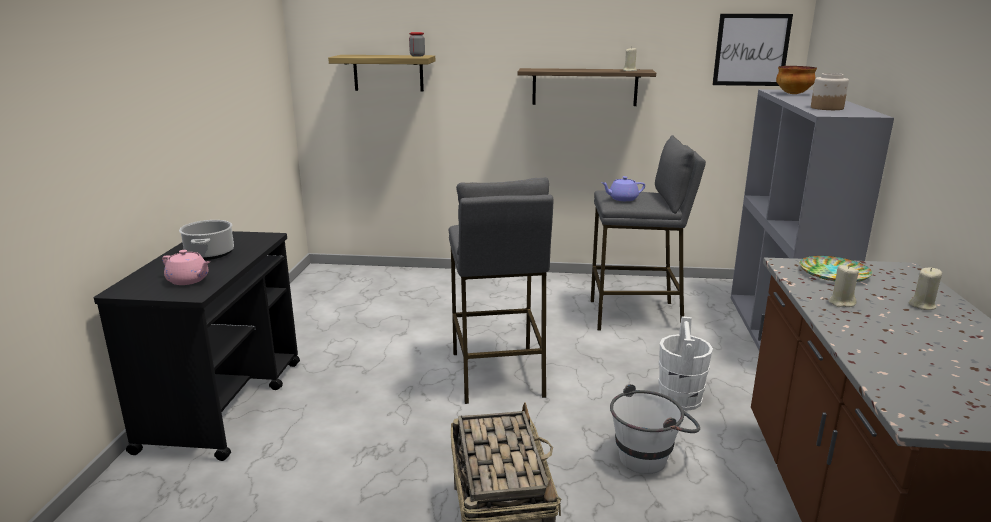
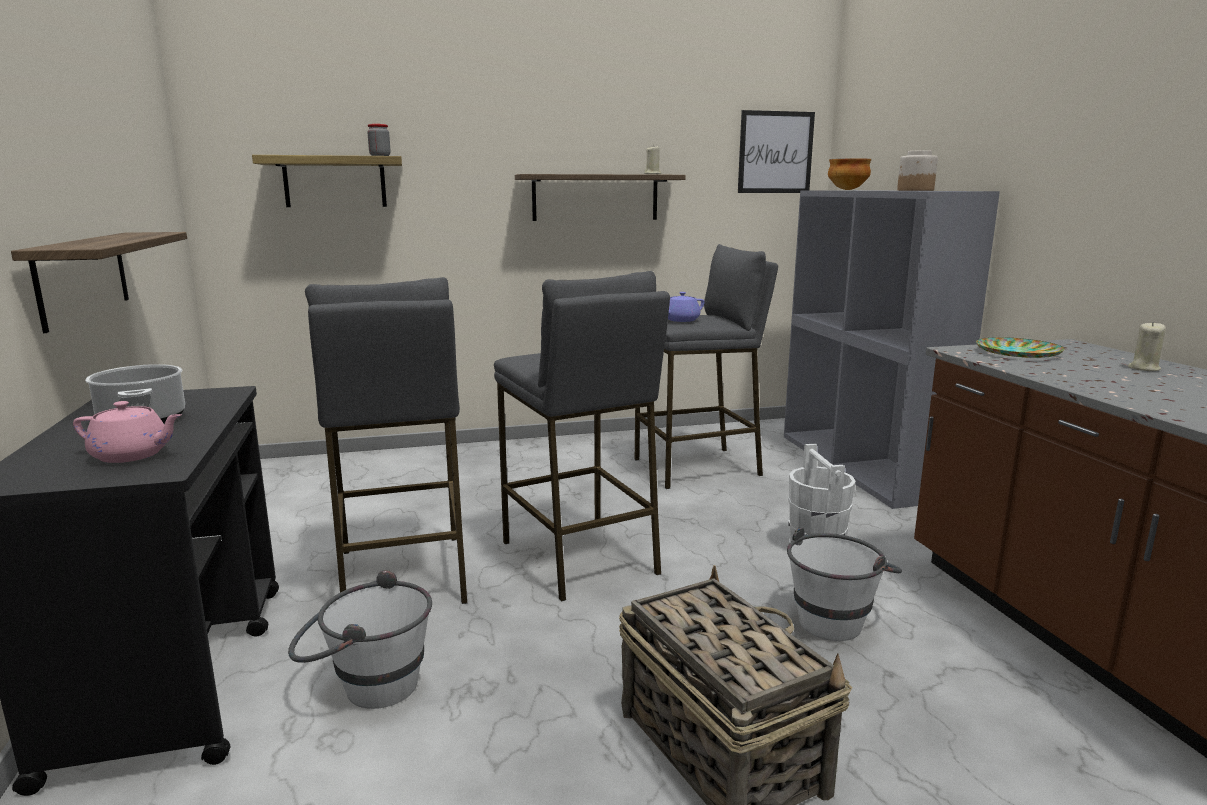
camera: 20 degrees left, 5 degrees down
beige candle [828,265,859,307] -> none
none -> shelf [11,232,187,333]
none -> white bucket [288,570,432,709]
none -> grey stool [305,277,467,604]

